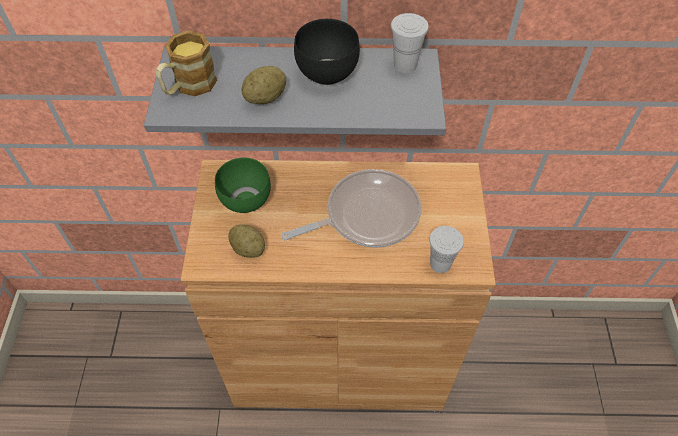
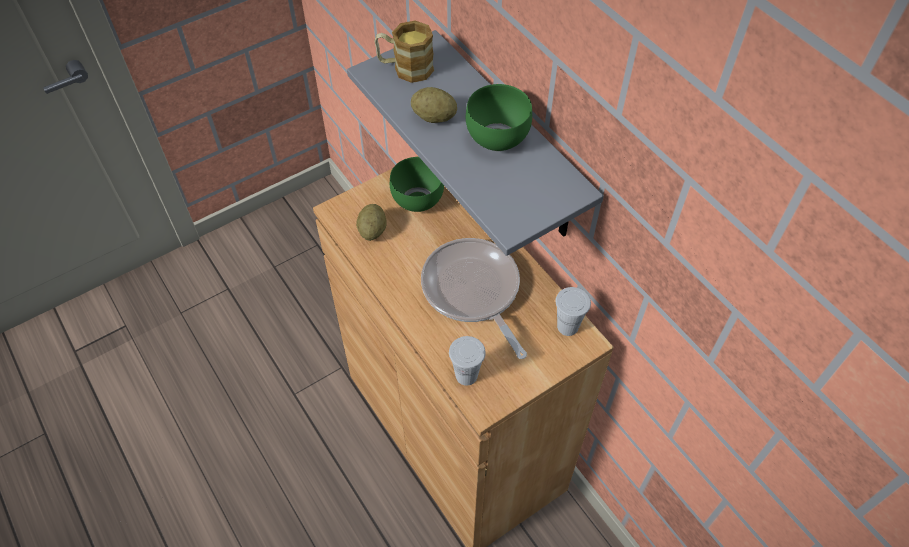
camera: 55 degrees right, 0 degrees up
frying pan [281,169,421,248] -> frying pan turned 150 degrees counterclockwise [421,238,527,359]
black bowl [294,19,360,85] -> green bowl [466,84,532,151]
white cup [391,13,429,73] -> white cup moved to [556,287,591,336]

